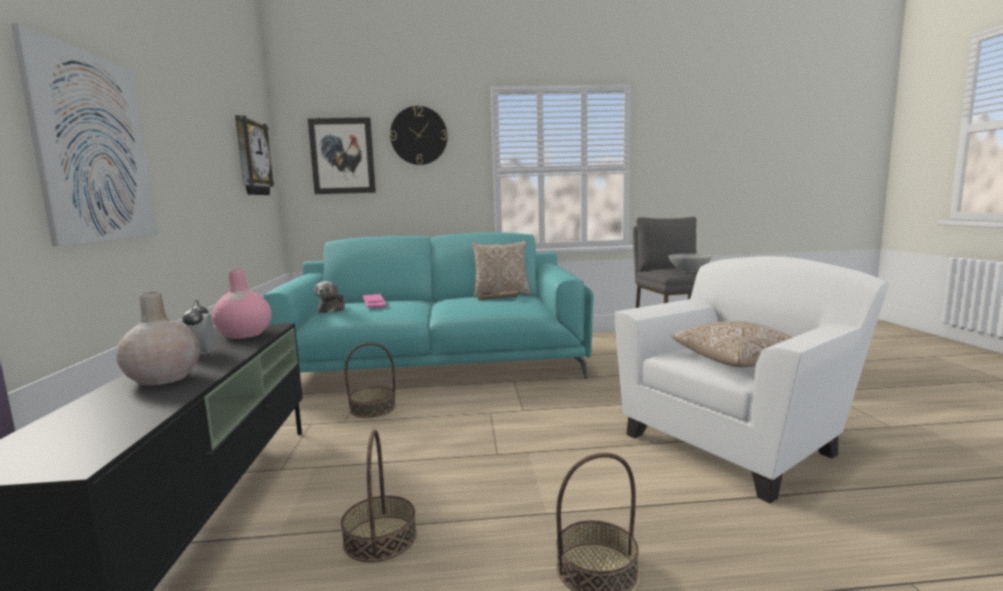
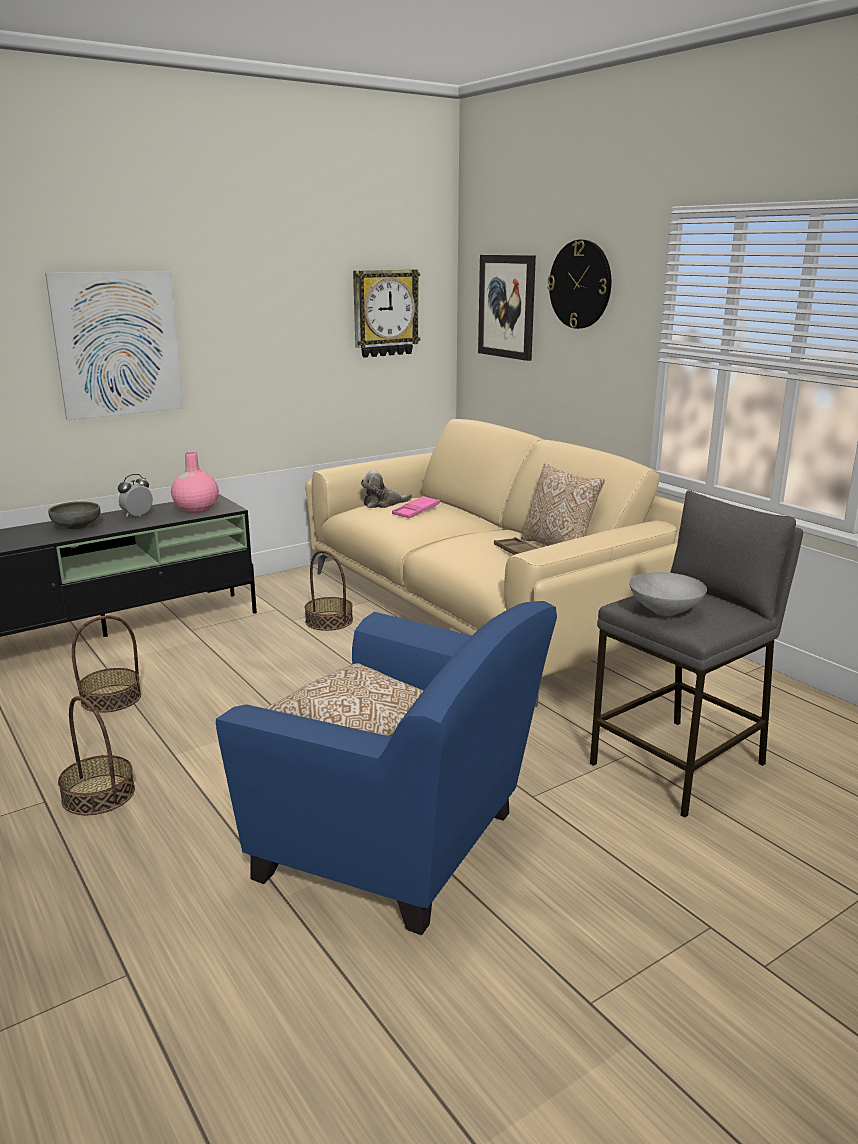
camera: 60 degrees right, 10 degrees up
beige vase [116,292,200,385] -> grey bowl [48,501,100,529]
turquoise sofa [262,232,594,379] -> beige sofa [305,419,684,707]
white armchair [615,256,889,503] -> blue armchair [216,601,557,935]

